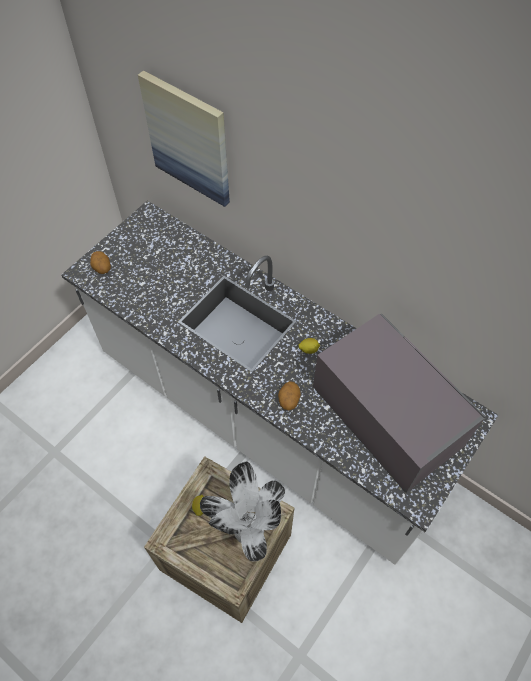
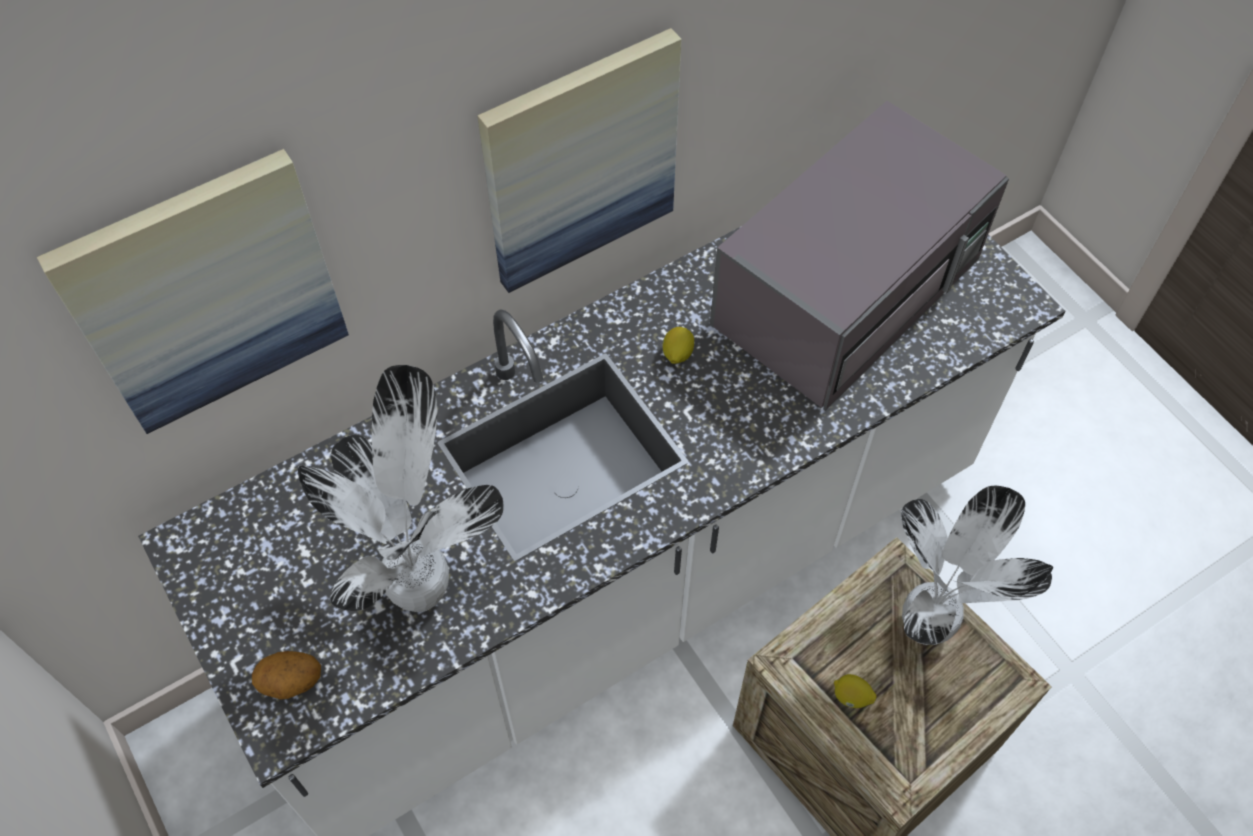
camera: 70 degrees left, 0 degrees up
potato [278,381,301,410] -> none
grey microwave [313,313,486,493] -> grey microwave turned 150 degrees clockwise [710,101,1009,410]
none -> potted plant [298,365,504,612]
none -> picture [477,28,681,293]

